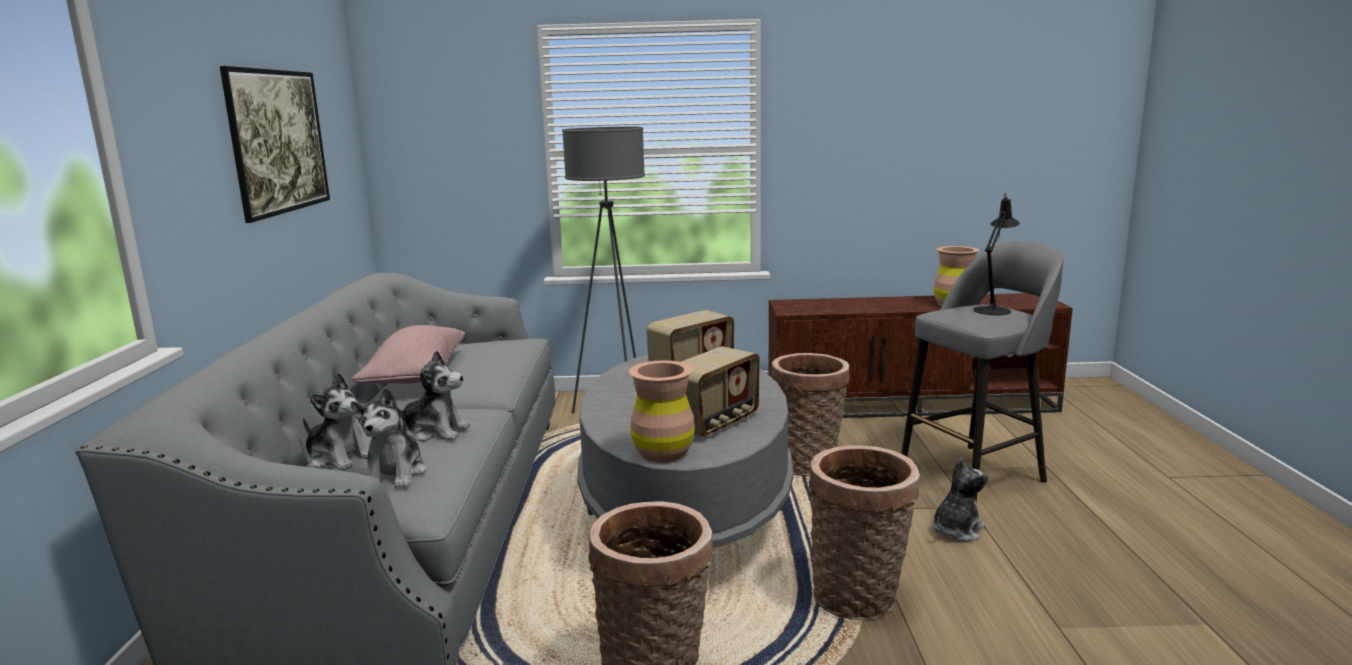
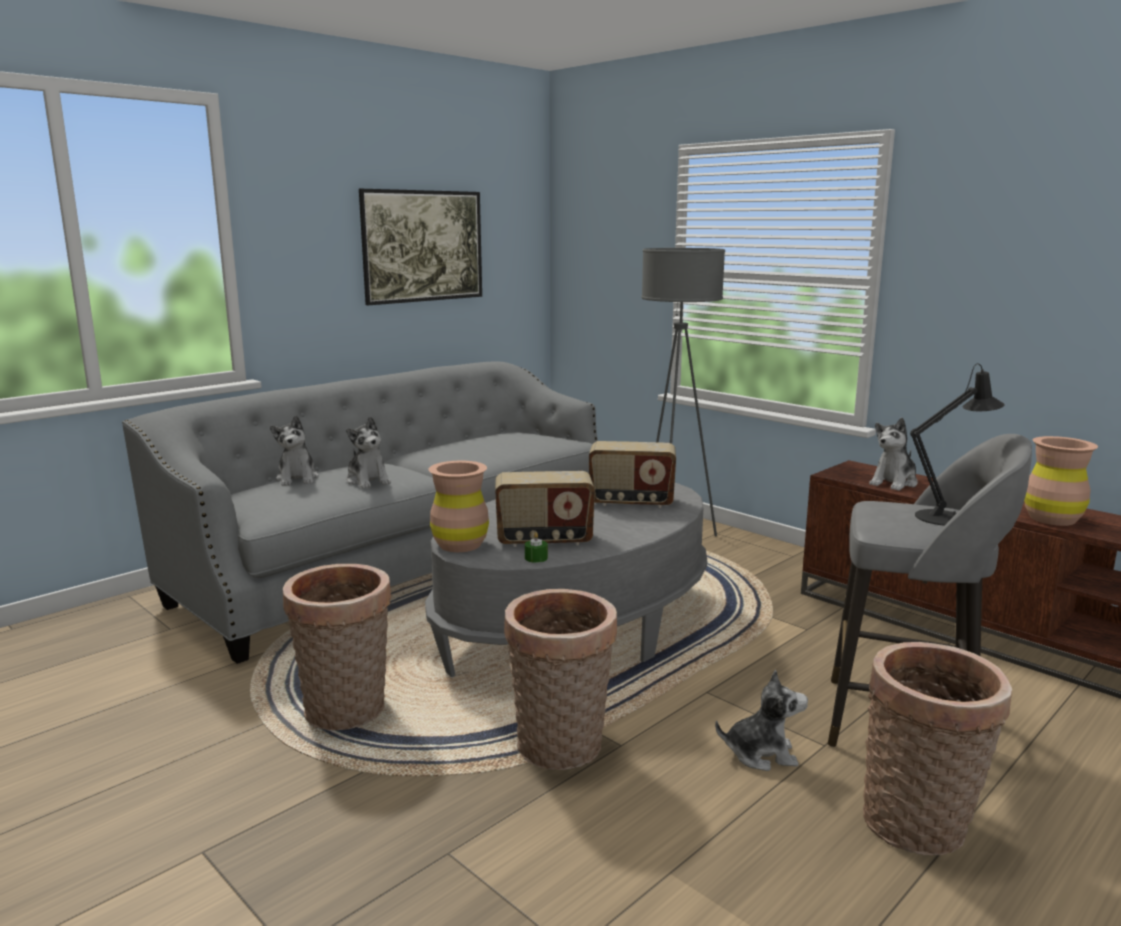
camera: 45 degrees right, 0 degrees up
plush toy [351,388,426,488] -> plush toy moved to [869,418,918,491]
pink pillow [352,325,465,384] -> none
basket [770,353,850,476] -> basket moved to [863,642,1012,855]
none -> green candle [525,532,548,563]

